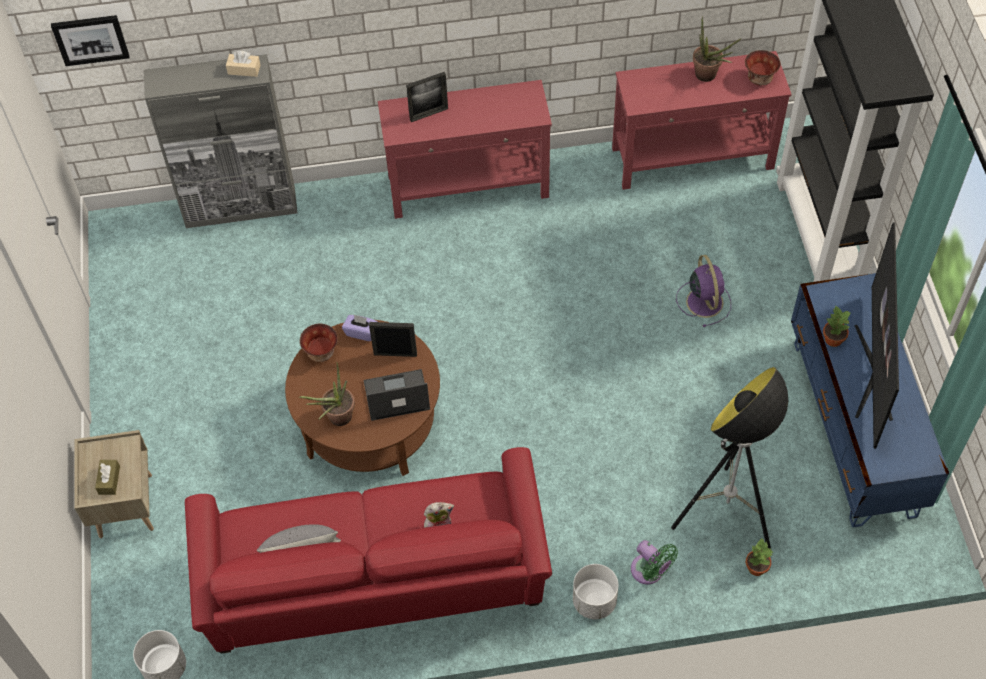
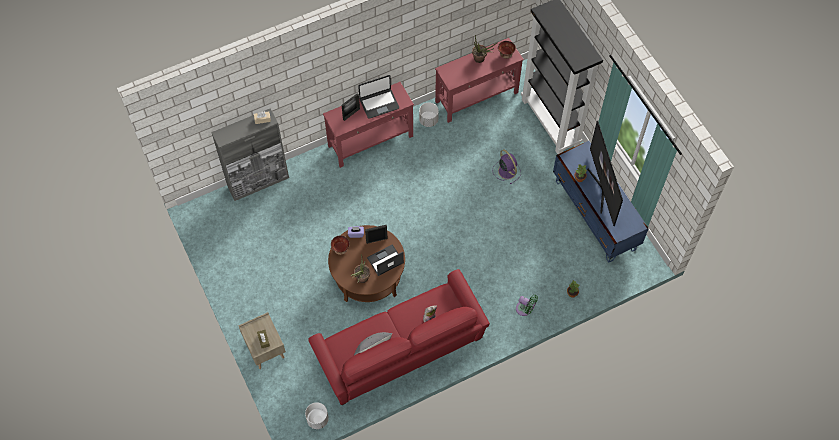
camera: 20 degrees left, 5 degrees up
picture [51,15,129,66] -> none
white planter [573,564,619,619] -> white planter moved to [419,103,439,127]
floor lamp [671,367,788,549] -> none
none -> laptop [358,75,399,119]

